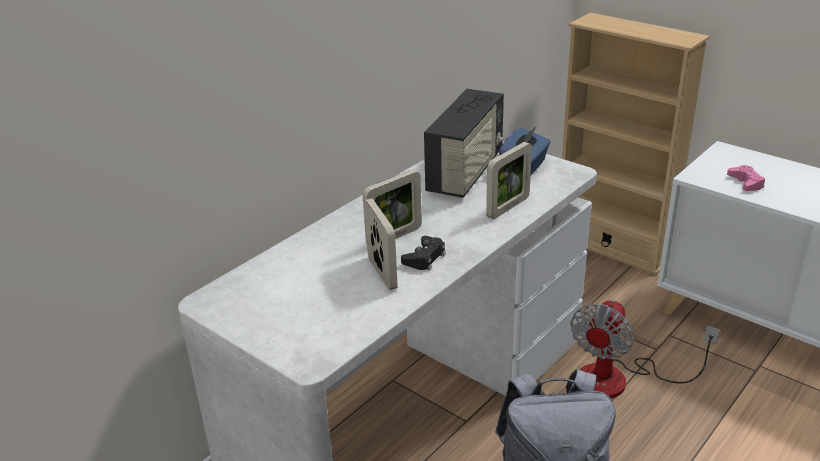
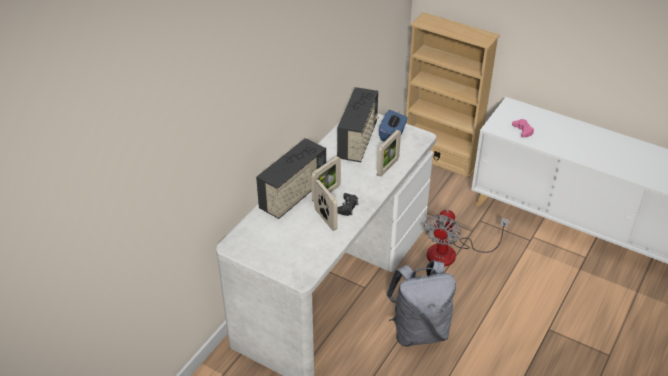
camera: 10 degrees left, 10 degrees up
none -> radio [256,138,326,219]

